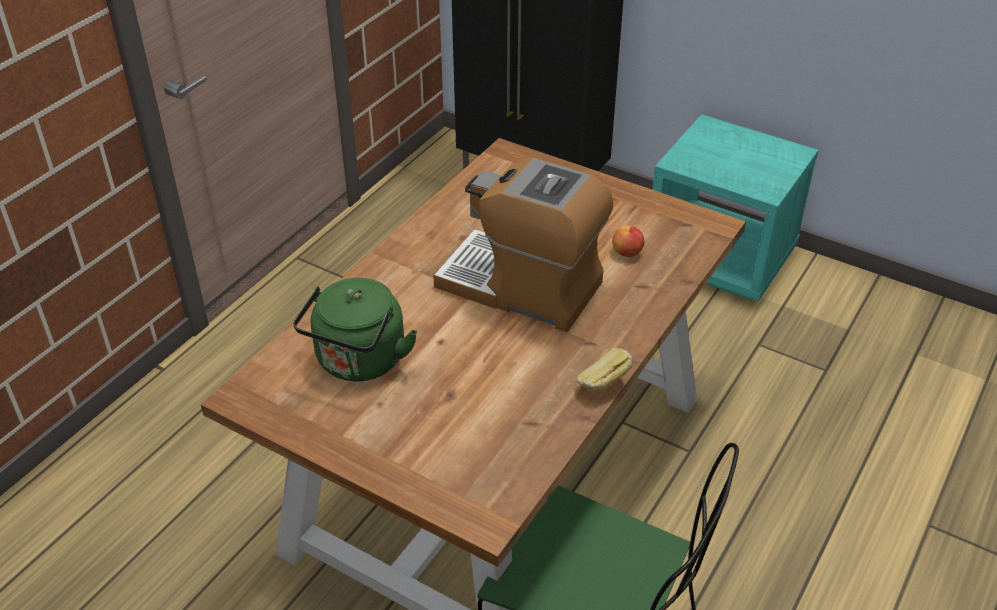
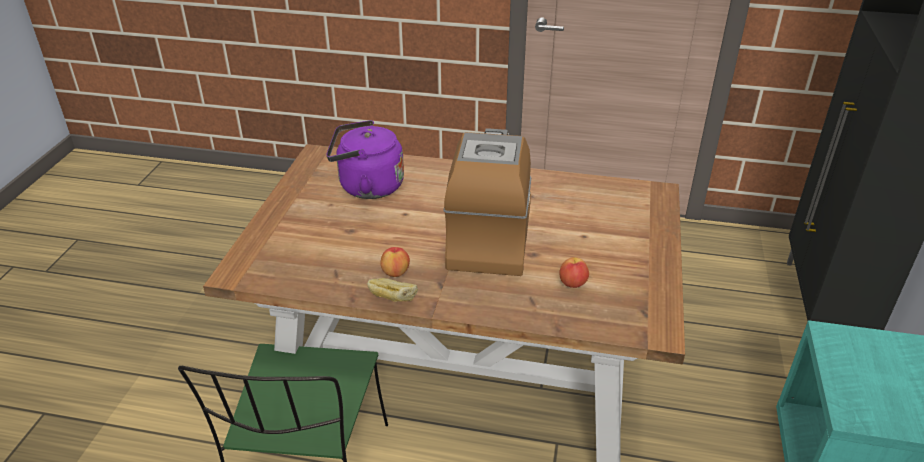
camera: 70 degrees right, 5 degrees down
green kettle [293,278,418,381] -> purple kettle [326,120,404,199]
none -> apple [380,247,410,277]

